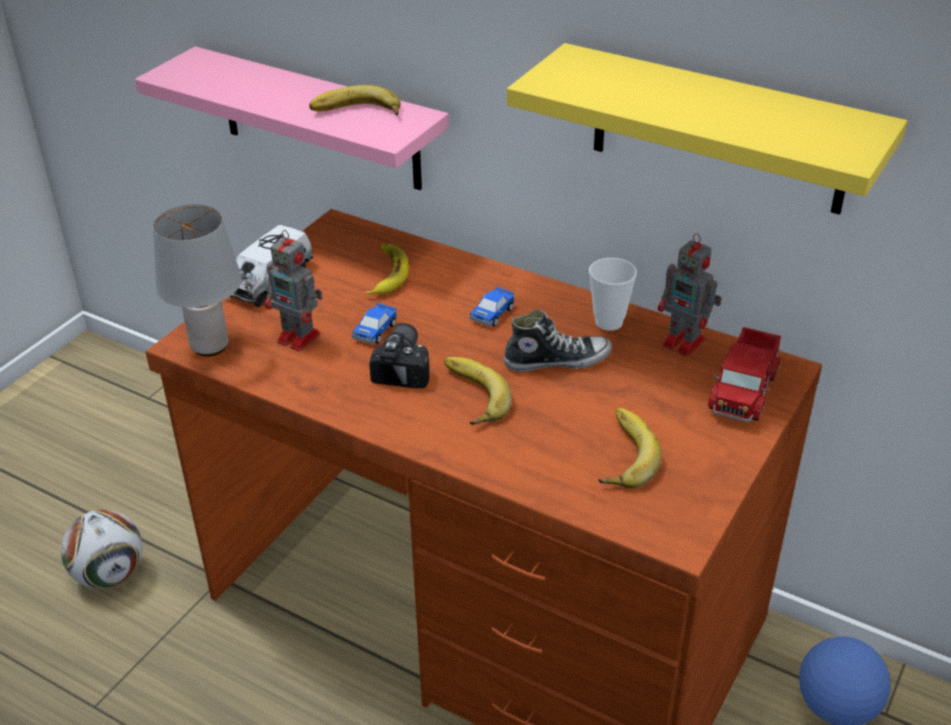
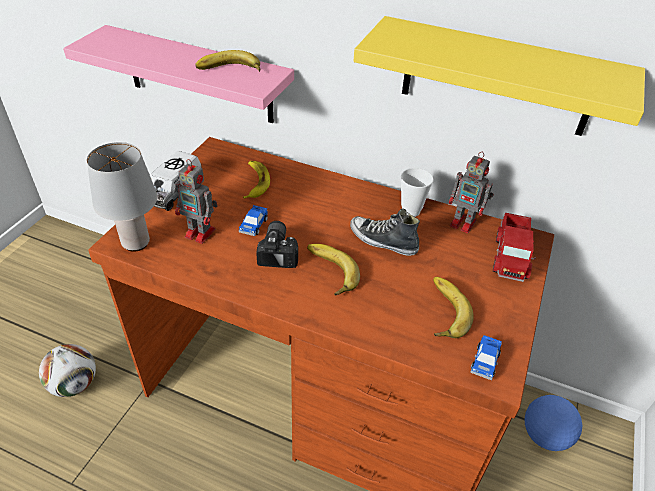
camera: 10 degrees left, 5 degrees up
toy car [470,287,514,327] -> toy car moved to [471,335,502,380]
shoe [504,310,612,372] -> shoe turned 135 degrees counterclockwise [350,208,420,256]

